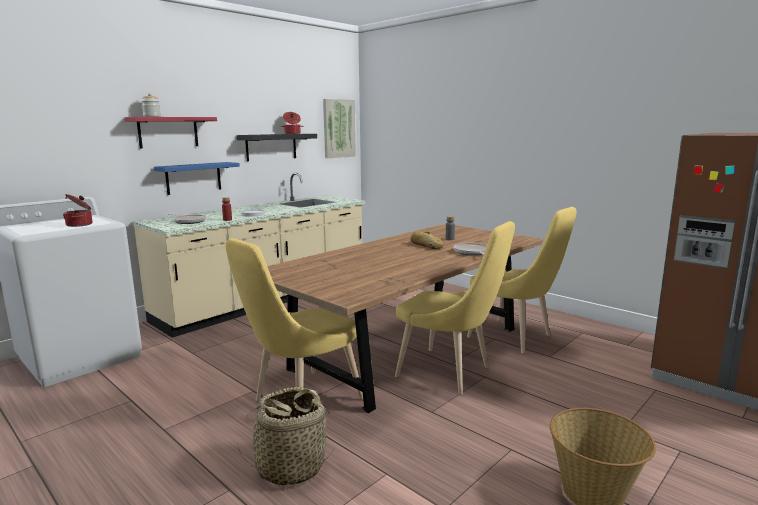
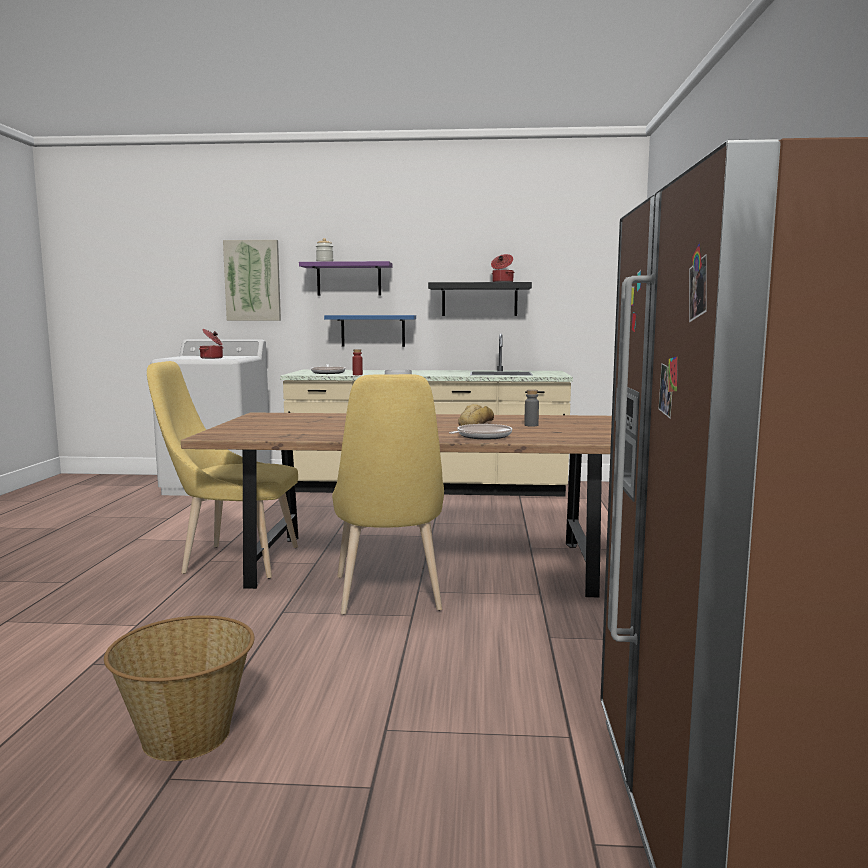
camera: 50 degrees right, 5 degrees down
red shelf [124,117,217,148] -> purple shelf [299,261,393,296]
basket [237,387,334,486] -> none
picture [323,99,356,158] -> picture moved to [223,240,281,321]
yellow chair [467,207,577,354] -> none

